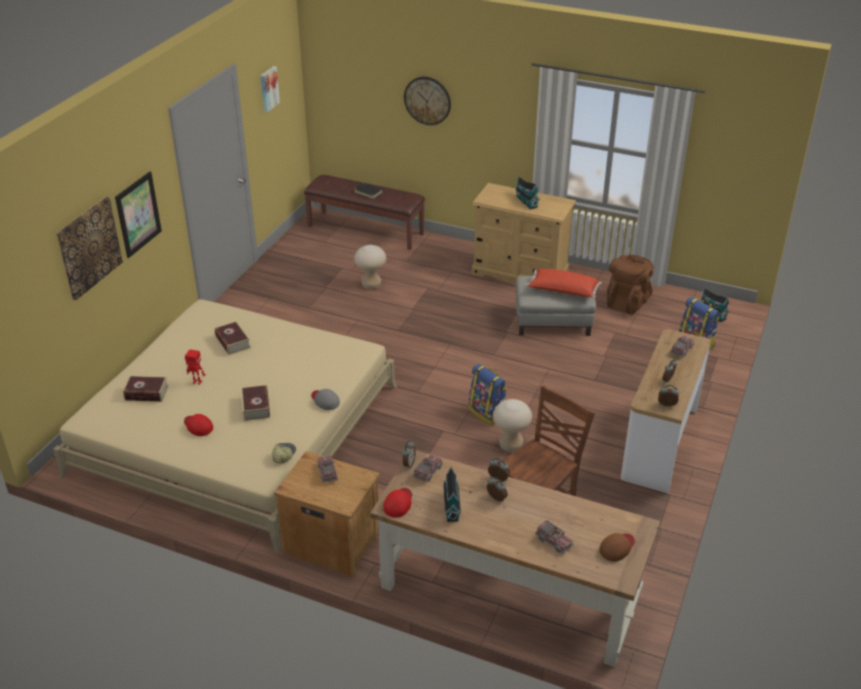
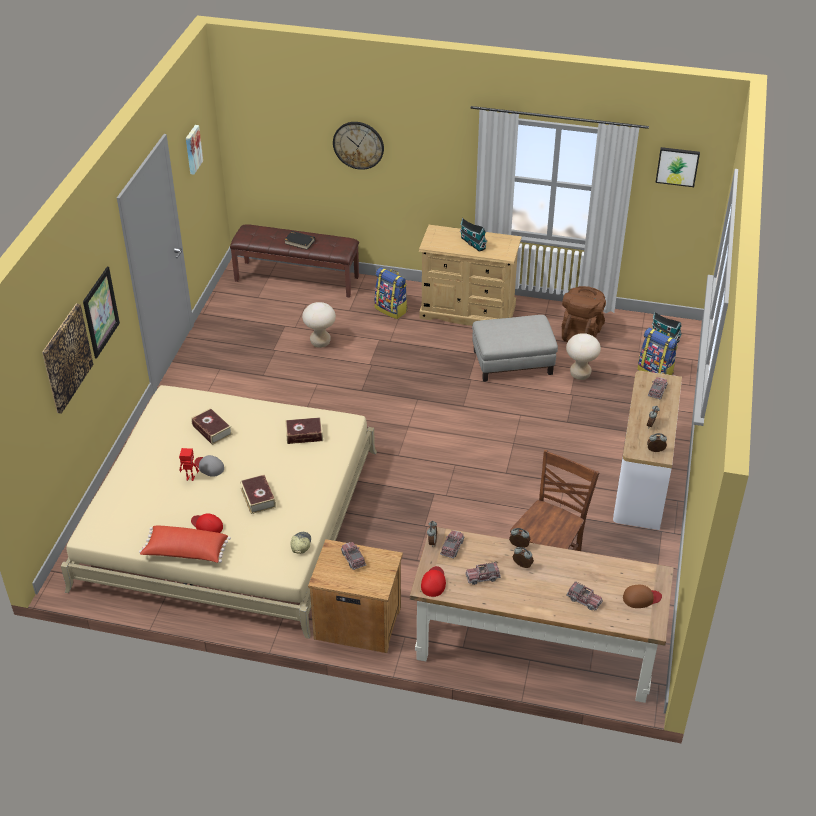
camera: 10 degrees left, 5 degrees up
book [123,375,168,402] -> book moved to [285,417,323,444]
grey cap [311,389,340,410] -> grey cap moved to [195,455,224,477]
toy house [443,467,461,522] -> toy truck [465,562,501,585]
backpack [469,364,507,426] -> backpack moved to [374,267,408,319]
beige stool [493,399,532,452] -> beige stool moved to [566,333,601,380]
red pillow [527,268,601,298] -> red pillow moved to [139,526,231,563]
brown cap [599,533,635,562] -> brown cap turned 45 degrees clockwise [623,585,662,608]
none -> picture [655,147,700,187]

